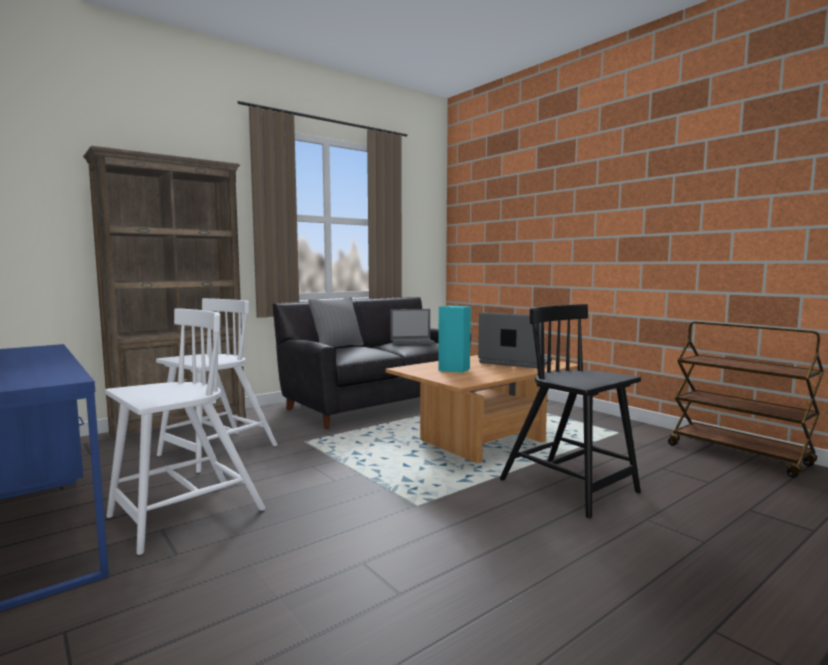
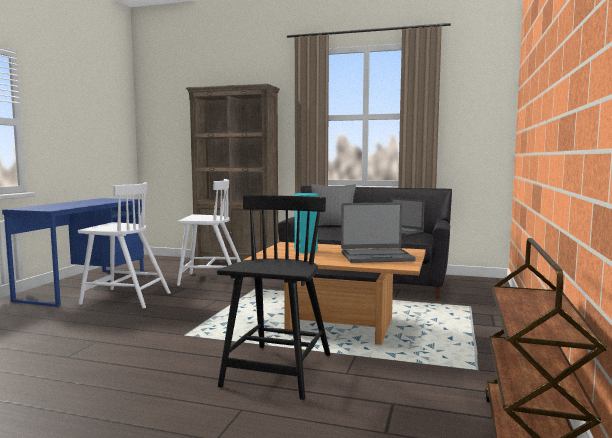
camera: 55 degrees right, 0 degrees up
laptop [478,312,552,368] -> laptop turned 90 degrees clockwise [341,203,416,263]

